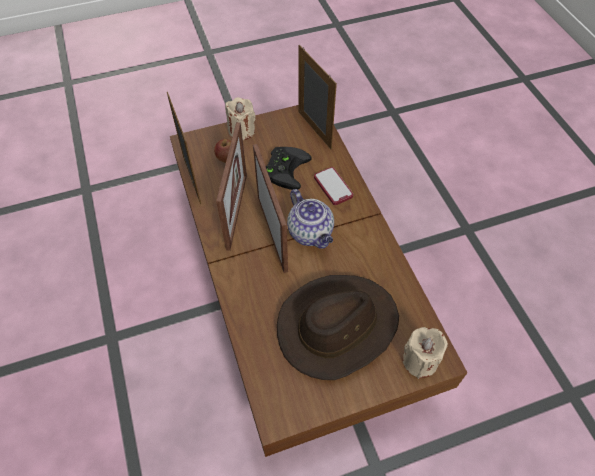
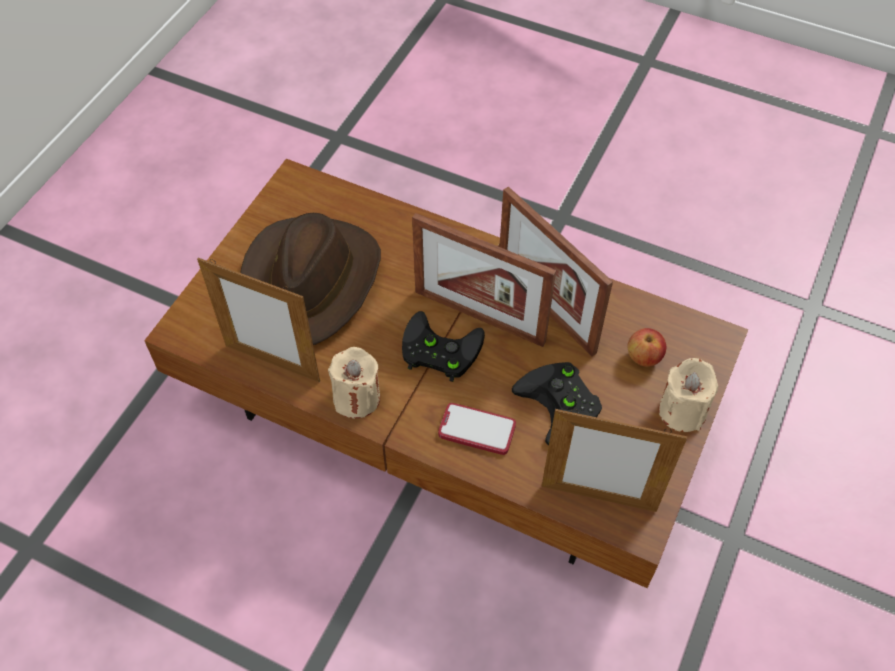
camera: 135 degrees right, 0 degrees up
picture frame [167,92,201,204] -> picture frame moved to [197,258,320,382]
teapot [287,189,334,249] -> black game controller [402,311,485,382]
beige candle [403,327,448,379] -> beige candle moved to [328,347,380,418]

